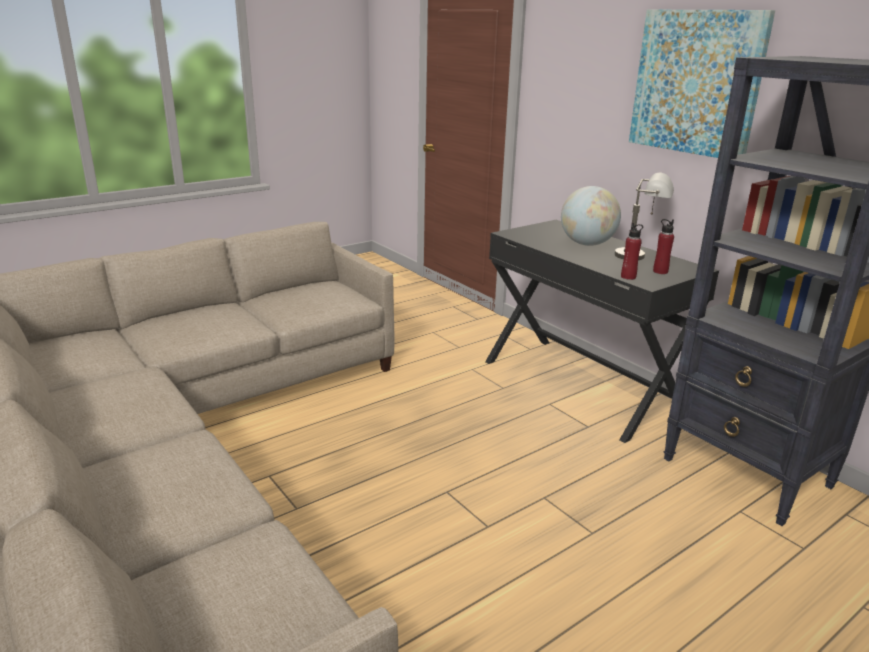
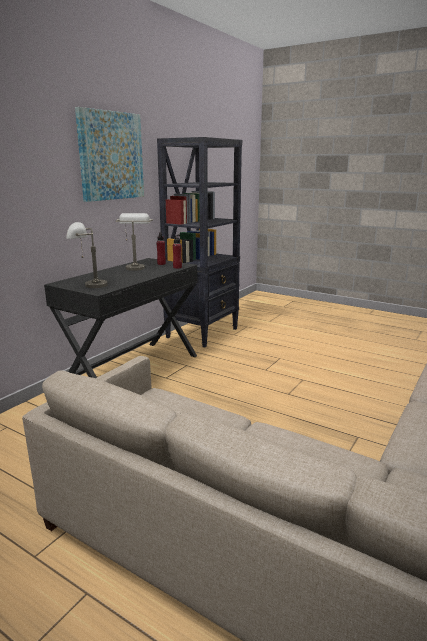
camera: 110 degrees left, 5 degrees down
globe [561,186,621,246] -> none
none -> grey table lamp [66,222,108,288]

